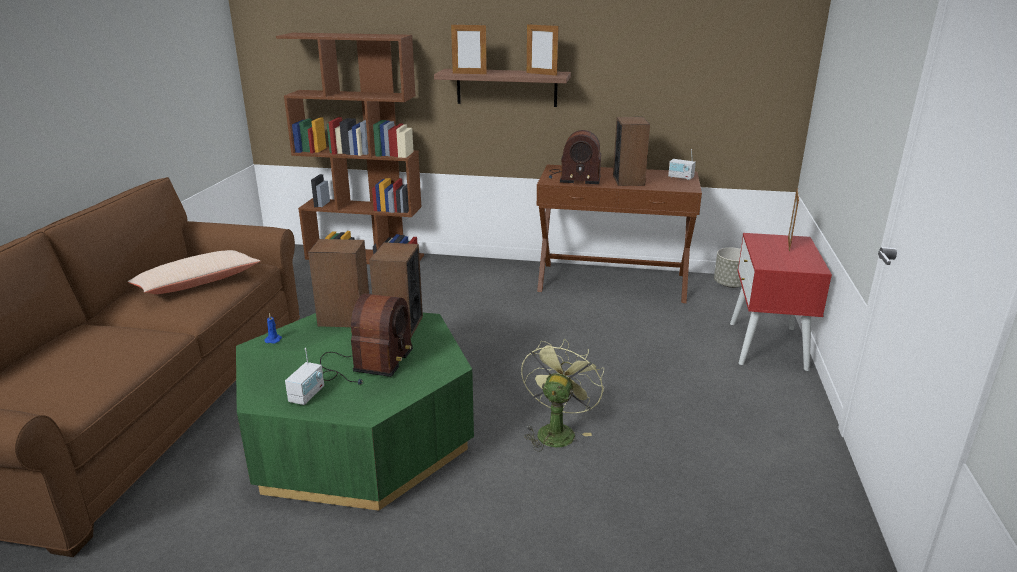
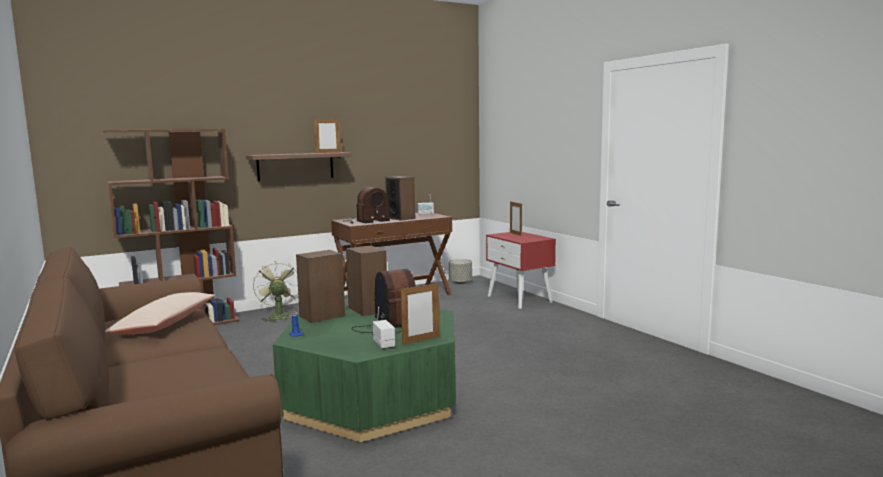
camera: 40 degrees left, 15 degrees down
picture frame [451,23,487,74] -> picture frame moved to [401,283,439,345]
green fan [521,339,604,452] -> green fan moved to [253,263,298,323]

